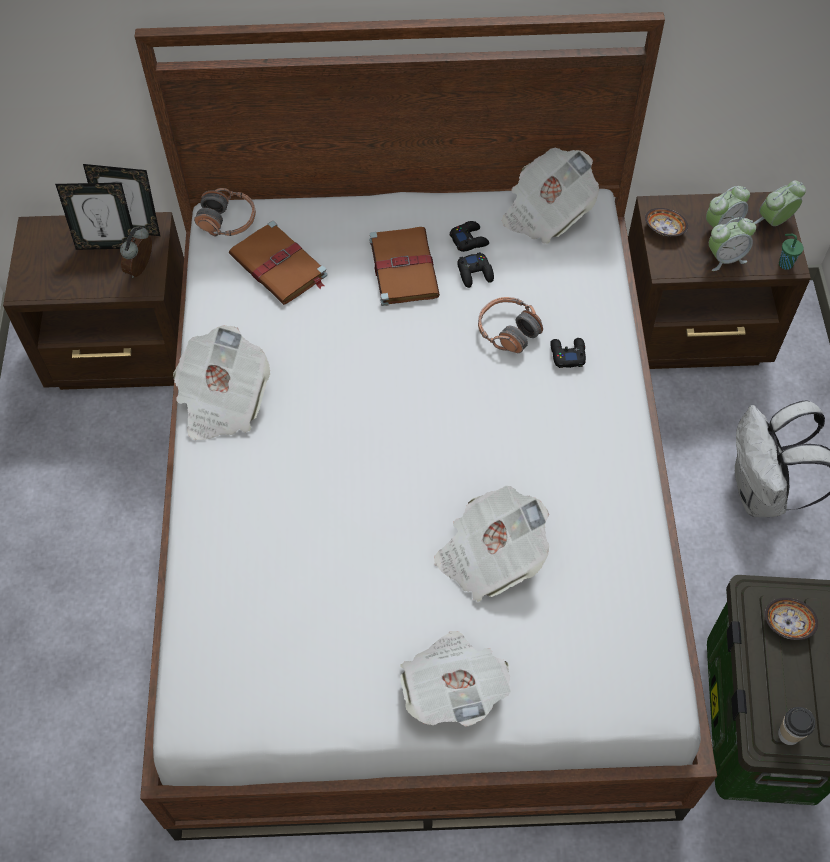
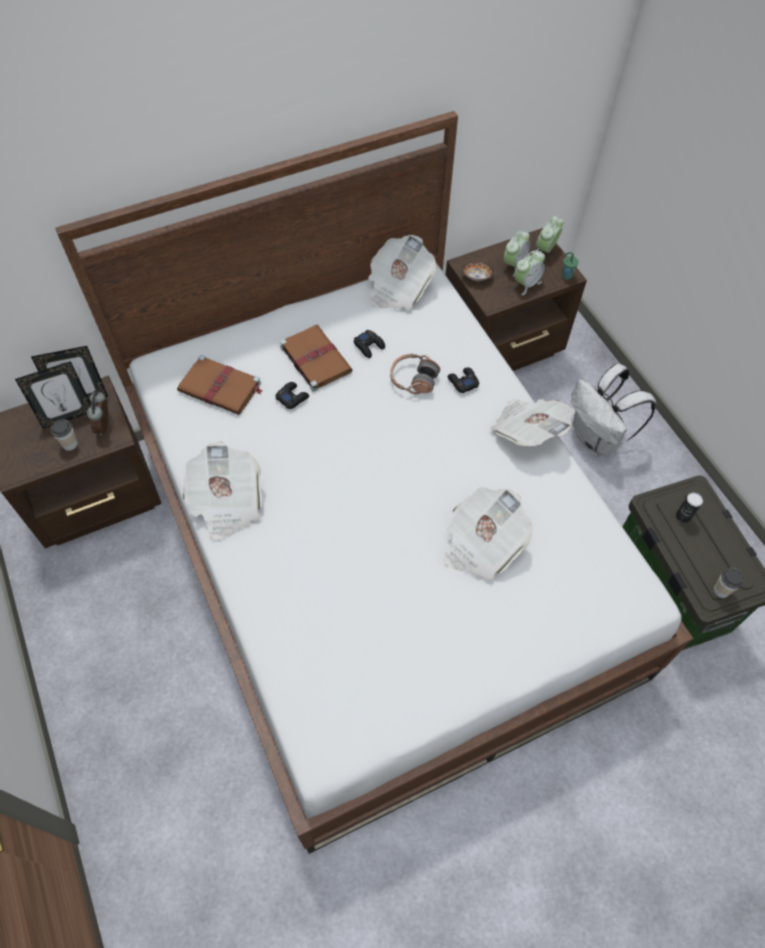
camera: 25 degrees left, 0 degrees up
headphones [194,188,256,237] -> none
newspaper [400,631,511,727] -> newspaper moved to [491,399,575,446]
black game controller [449,221,489,252] -> black game controller moved to [275,382,309,409]
bowl [765,598,818,640] -> can [676,493,703,523]
none -> cup [50,419,78,451]

